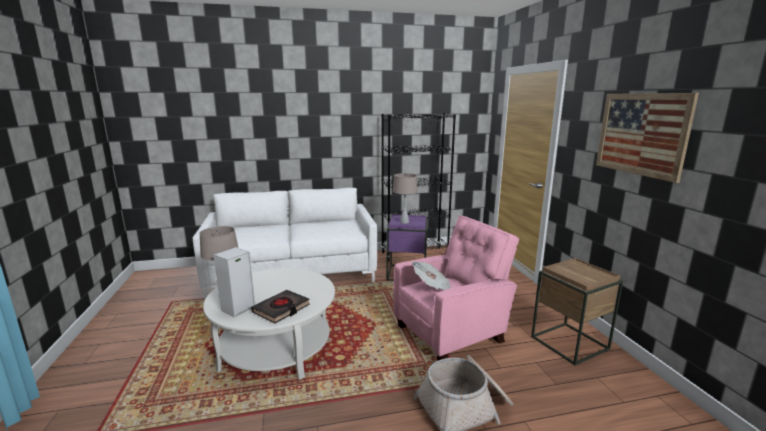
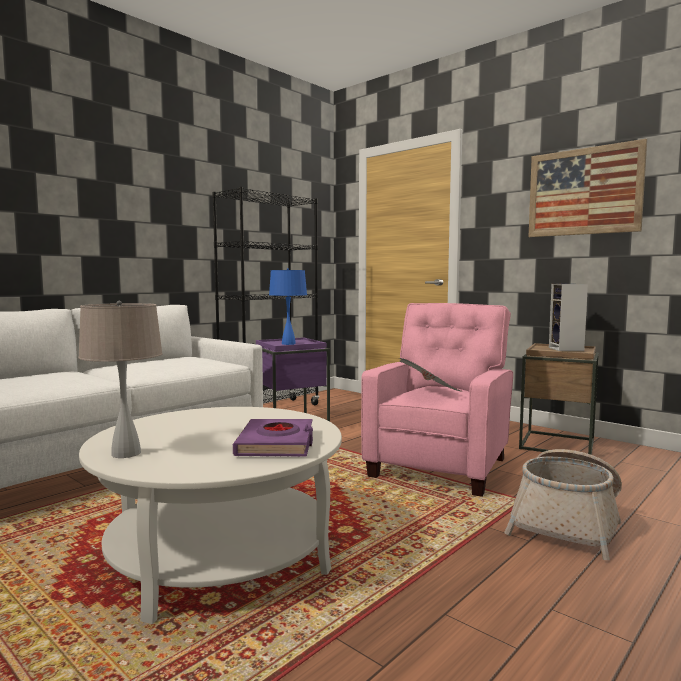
camera: 35 degrees left, 10 degrees down
speaker [214,247,255,317] -> speaker moved to [549,284,588,351]
black book [251,290,309,323] -> purple book [233,419,313,456]
beige table lamp [393,173,418,224] -> blue table lamp [269,268,307,345]

